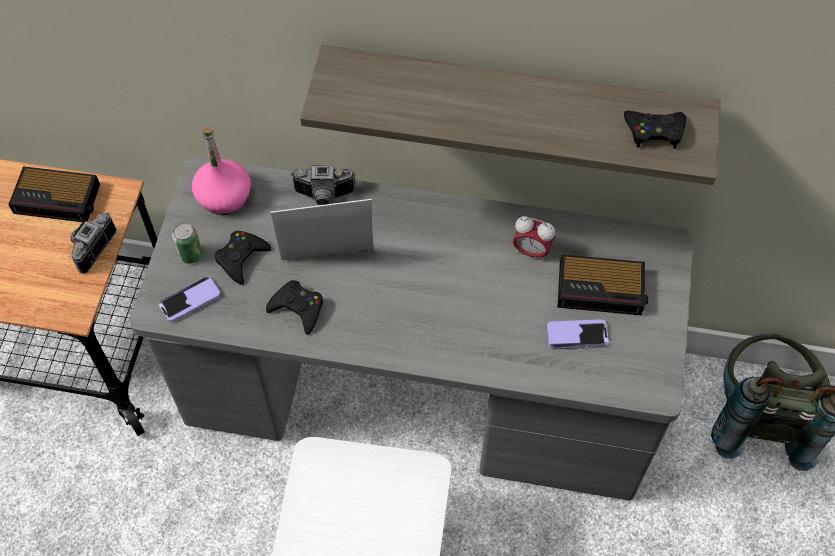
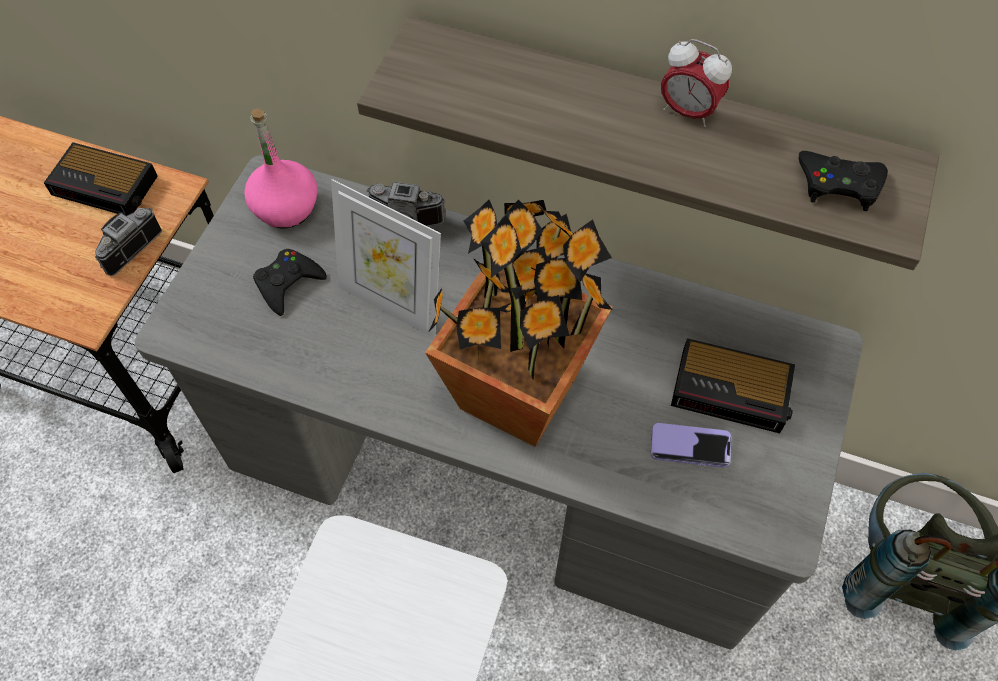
camera: 10 degrees right, 0 degrees up
phone [158,276,220,322] -> none
can [172,223,202,264] -> none
black game controller [266,280,323,335] -> none
picture frame [271,199,373,260] -> picture frame turned 150 degrees counterclockwise [331,179,441,338]
alarm clock [513,216,555,261] -> alarm clock moved to [661,39,732,127]
none -> potted plant [425,200,613,447]

